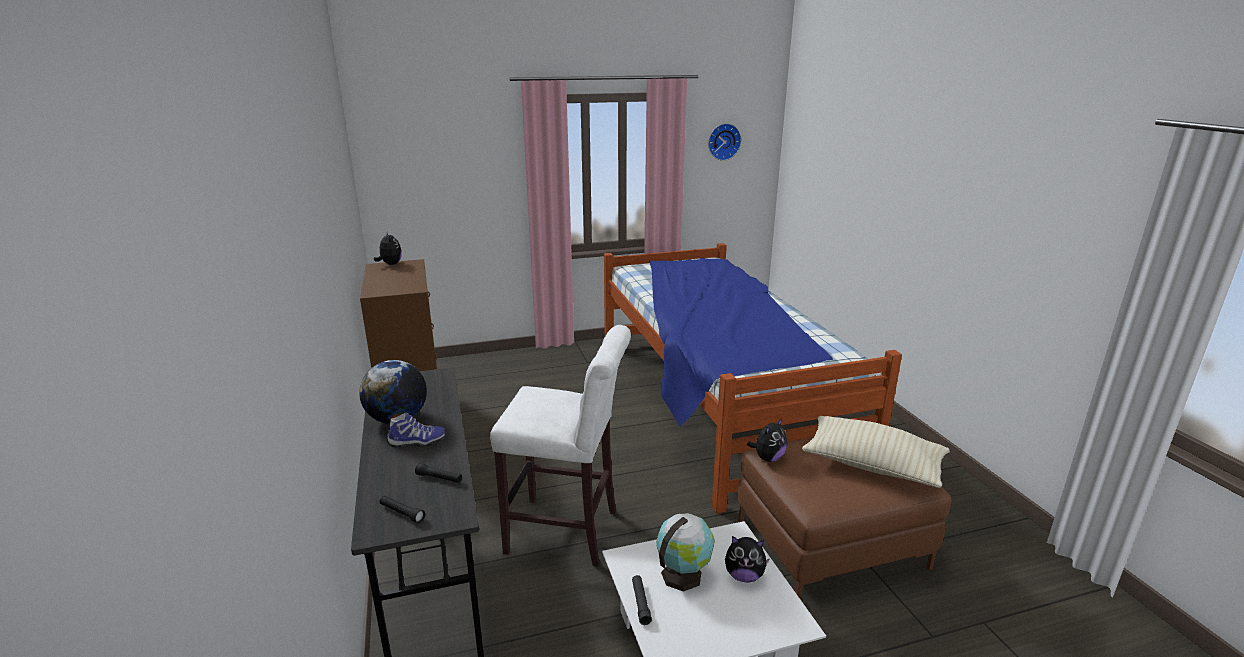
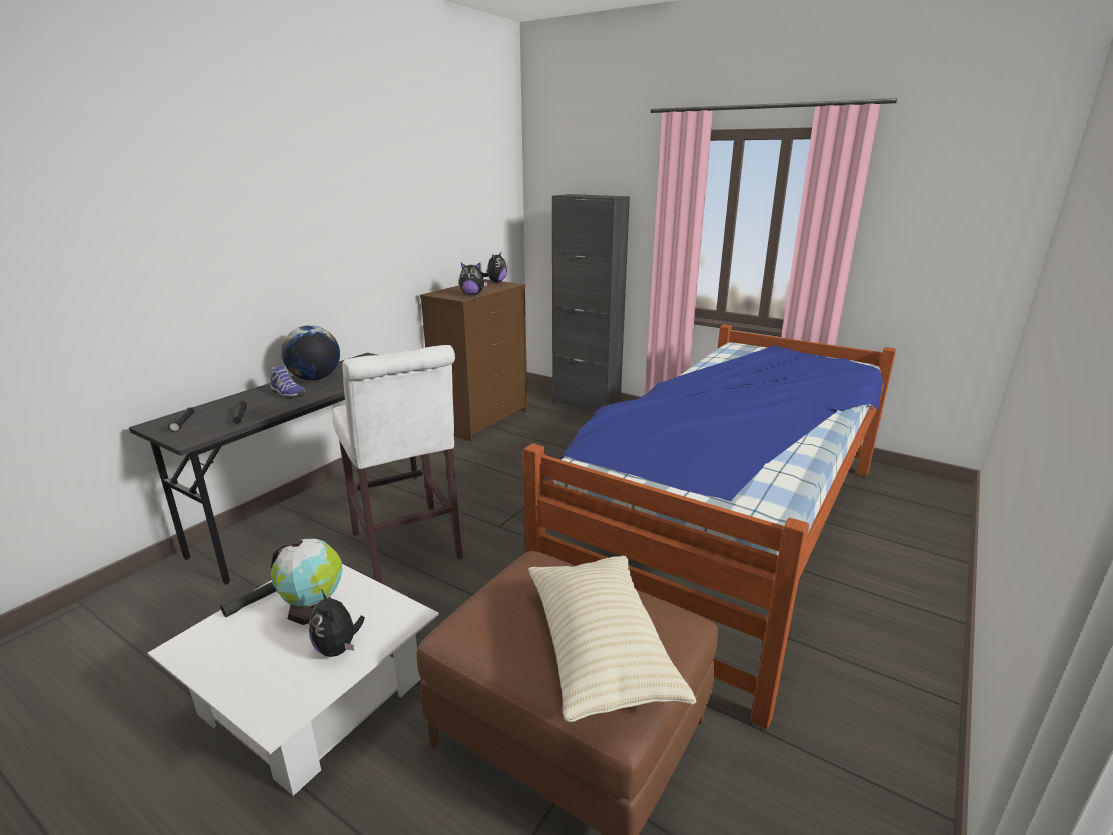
camera: 50 degrees right, 0 degrees up
wall clock [708,123,741,161] -> none
plush toy [747,418,787,462] -> plush toy moved to [459,262,488,295]
none -> black cabinet [552,194,630,412]

